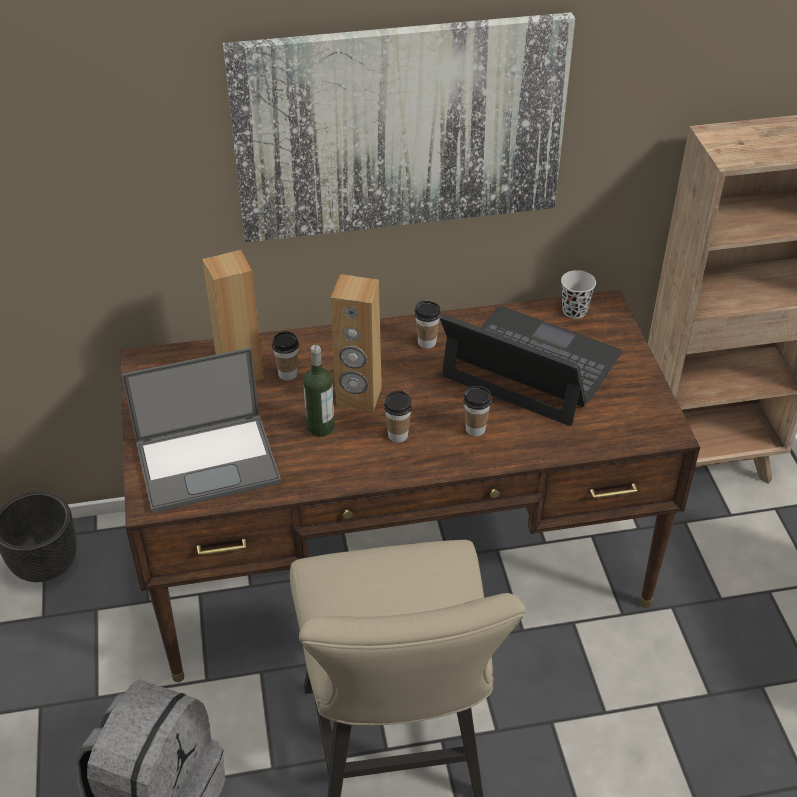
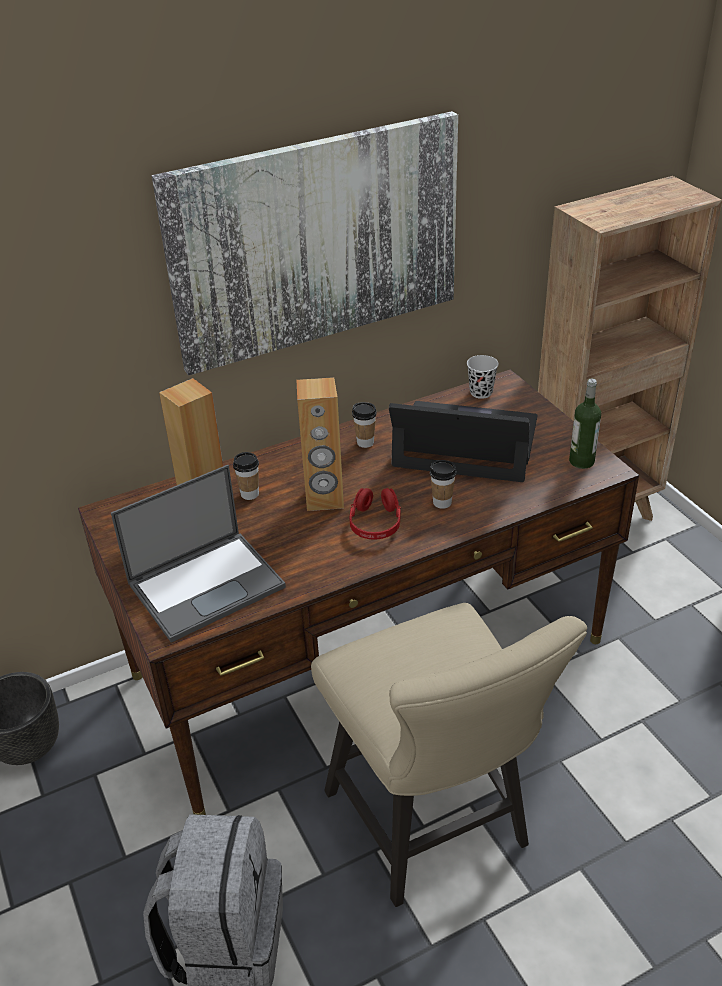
camera: 15 degrees left, 5 degrees down
bottle [303,345,335,437] -> bottle moved to [569,379,601,469]
cup [384,391,412,443] -> red headphones [349,488,401,540]

